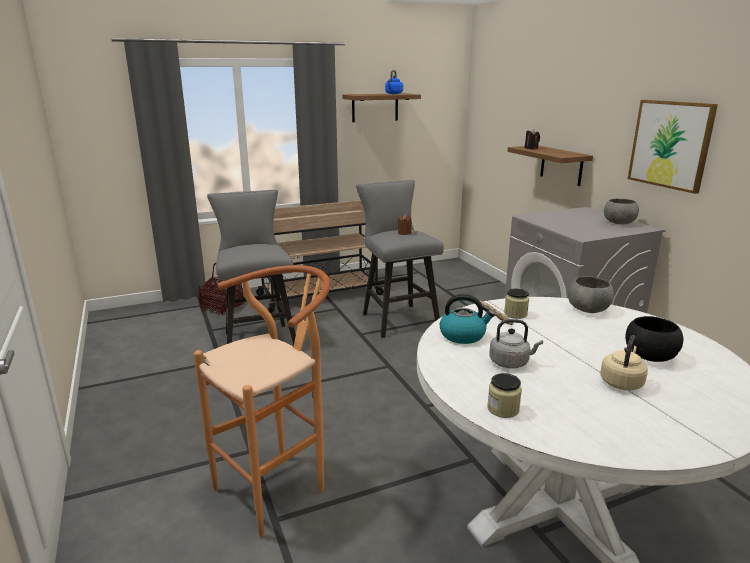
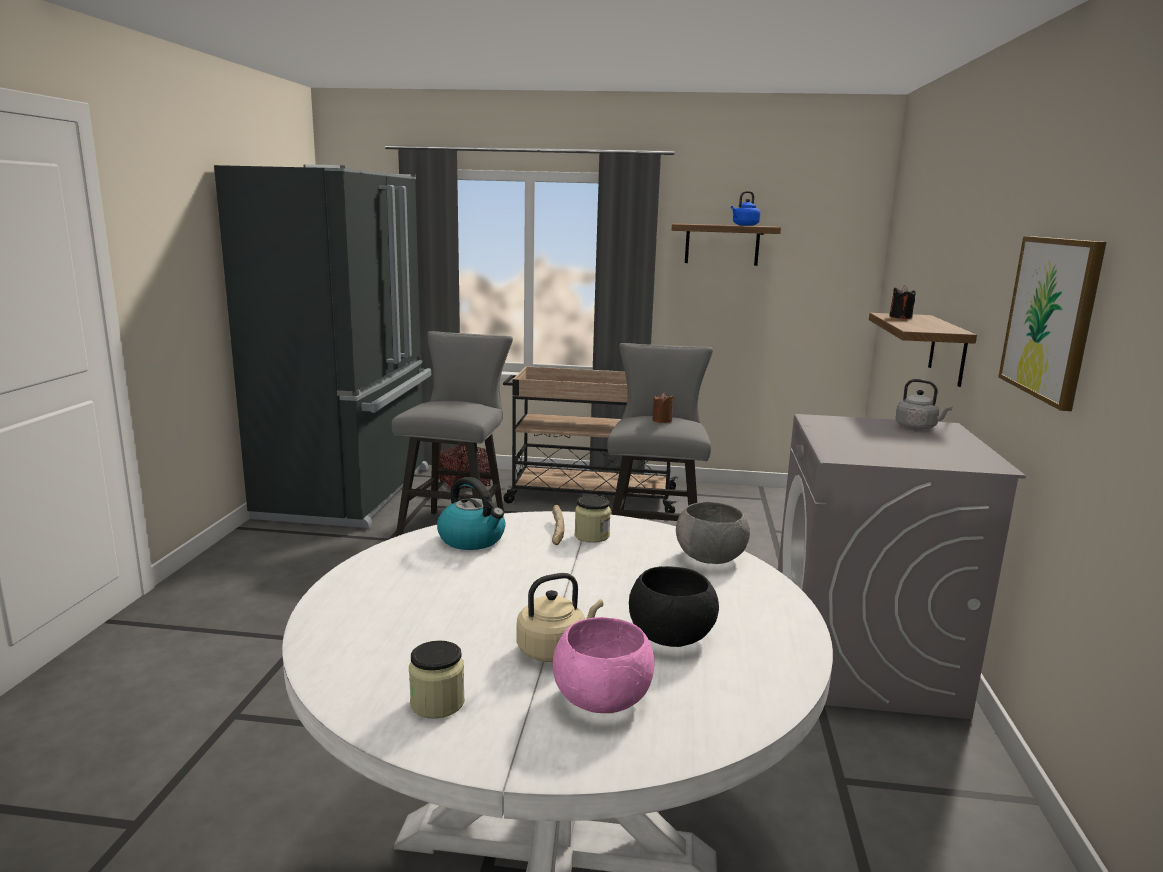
camera: 30 degrees right, 5 degrees down
brown stool [194,265,330,537] -> none
jar [487,373,522,418] -> jar moved to [409,640,465,719]
grey kettle [489,319,543,369] -> grey kettle moved to [895,379,953,430]
grey bowl [604,198,639,224] -> none
none -> black fridge [214,164,431,528]
none -> pink bowl [553,617,654,713]

